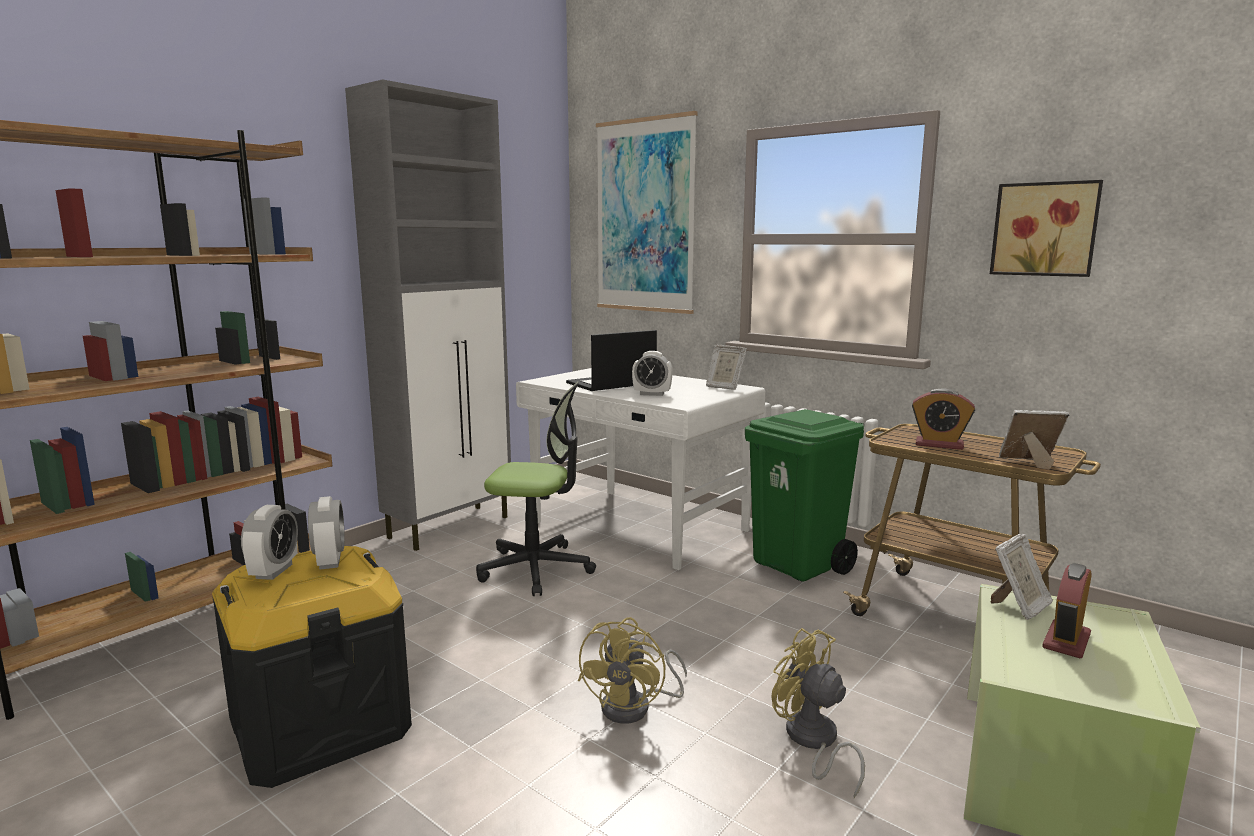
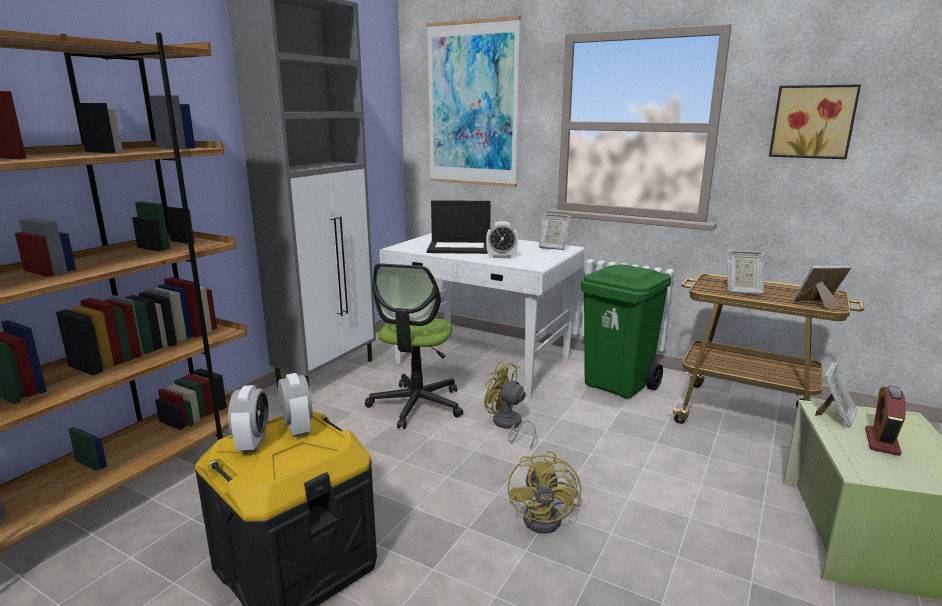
camera: 10 degrees left, 5 degrees up
office chair [476,382,596,596] -> office chair turned 105 degrees clockwise [365,263,463,429]
laptop [566,330,657,391] -> laptop turned 135 degrees counterclockwise [427,200,491,254]
yellow fan [772,628,865,798] -> yellow fan moved to [484,362,536,449]
alarm clock [912,389,975,450] -> picture frame [727,250,764,294]

